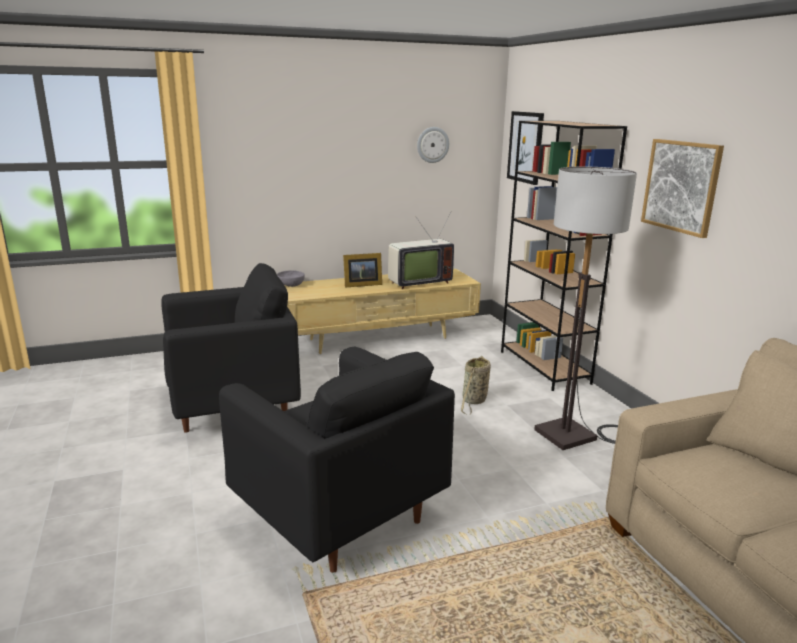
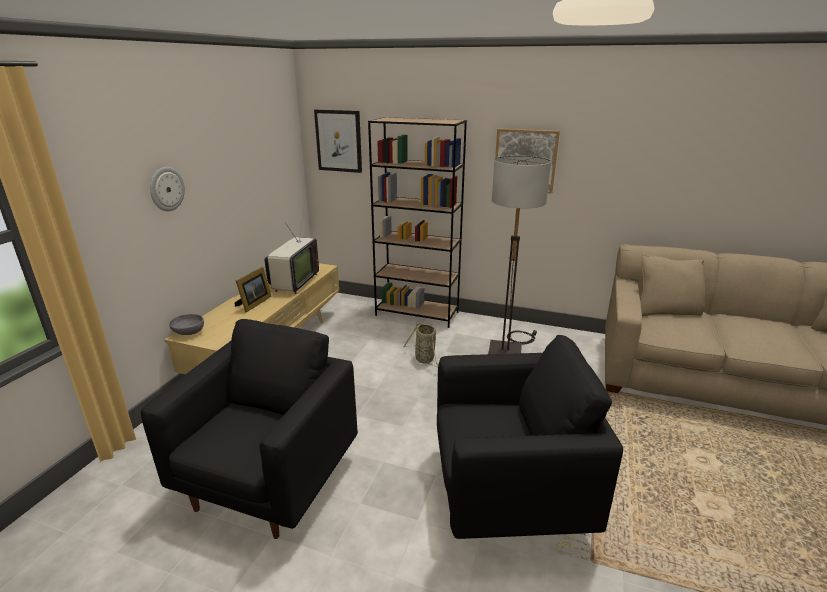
camera: 50 degrees left, 5 degrees up
wall clock [417,127,449,163] -> wall clock moved to [150,167,185,211]

